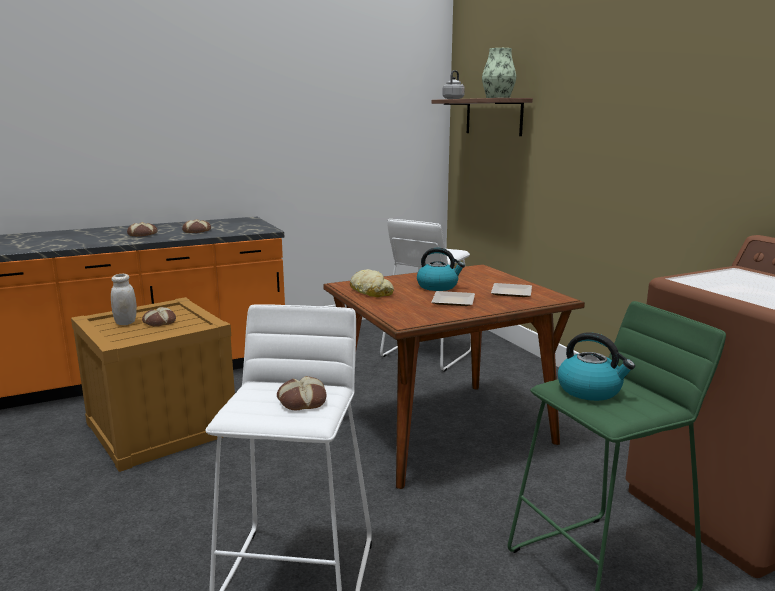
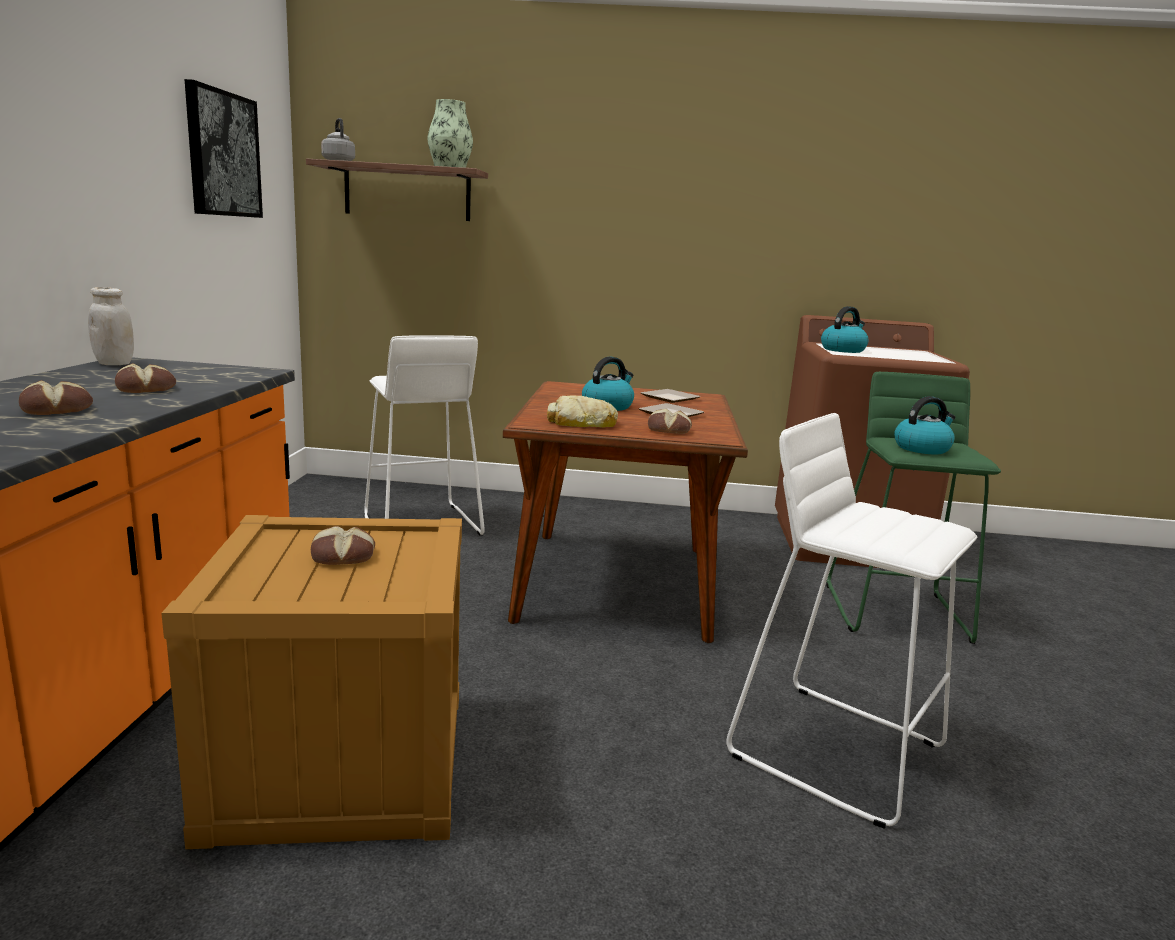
camera: 60 degrees left, 0 degrees up
white jar [111,274,137,325] -> white jar moved to [88,287,134,365]
bread [277,376,326,410] -> bread moved to [648,409,692,434]
none -> picture [185,79,263,218]
none -> kettle [821,306,869,353]

